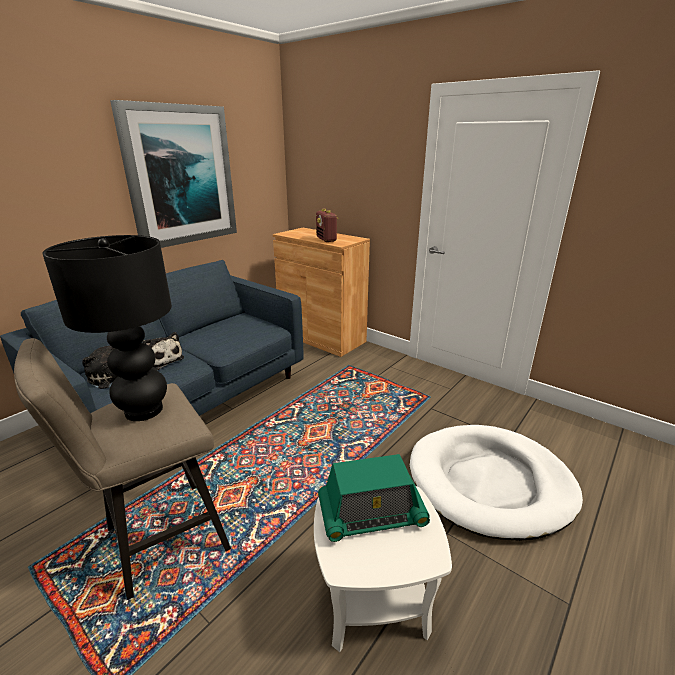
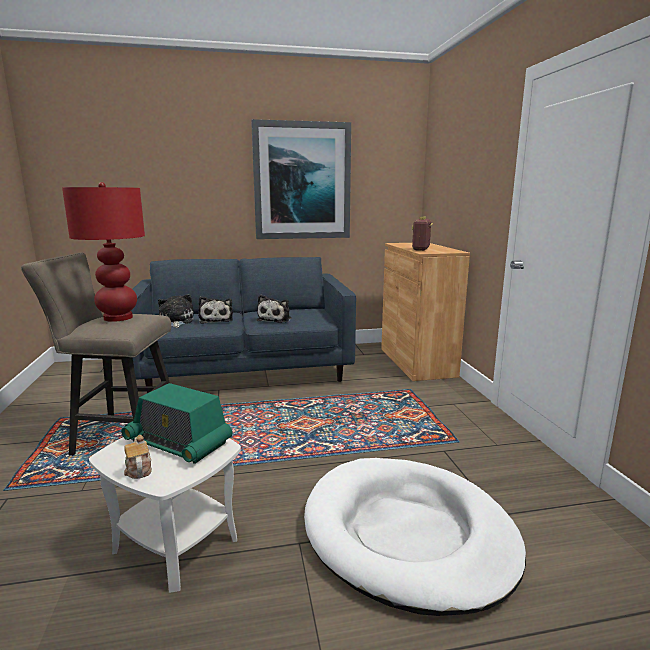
camera: 40 degrees right, 10 degrees down
black table lamp [42,235,172,421] -> red table lamp [62,182,145,322]
none -> teapot [124,435,152,479]
none -> plush toy [257,295,292,323]

